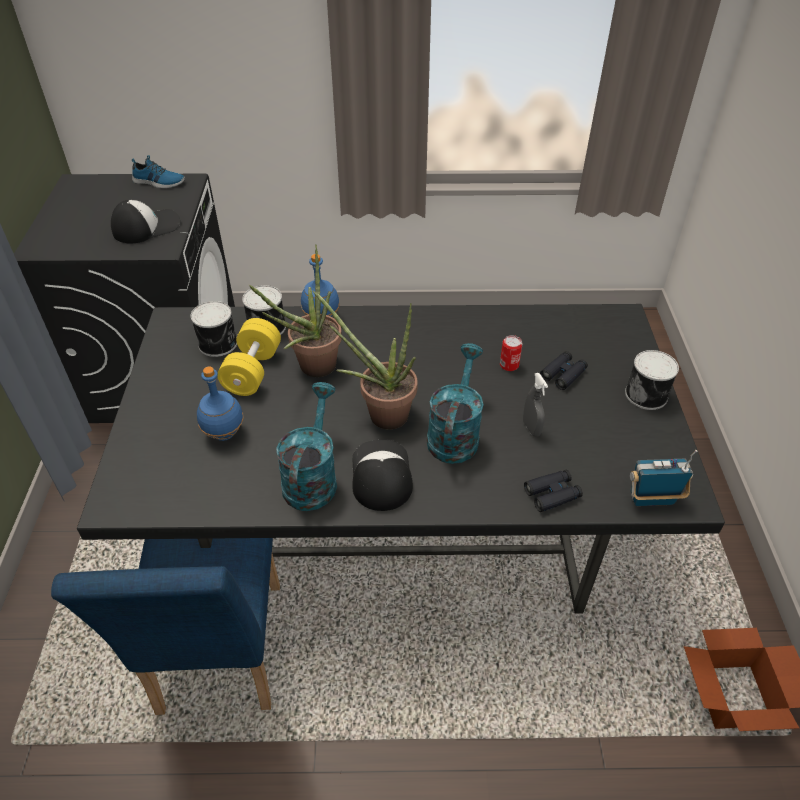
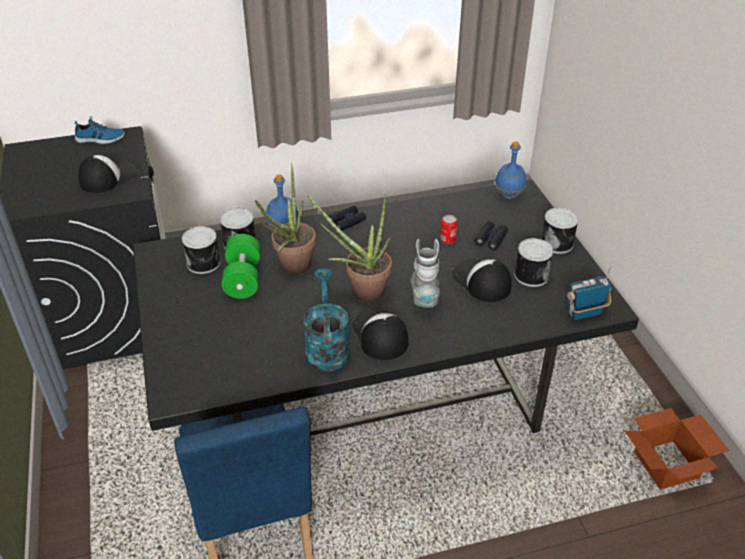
camera: 15 degrees left, 5 degrees down
blue bottle [197,367,244,441] -> blue bottle moved to [495,142,526,199]
yellow dumbbell [217,318,281,396] -> green dumbbell [222,234,260,299]
turquoise watering can [427,343,484,464] -> grey boot [411,239,440,308]
grey spray bottle [523,373,548,437] -> cap [452,259,512,302]
black binoculars [524,470,583,512] -> black binoculars moved to [328,206,366,231]
none -> can [514,238,554,287]

